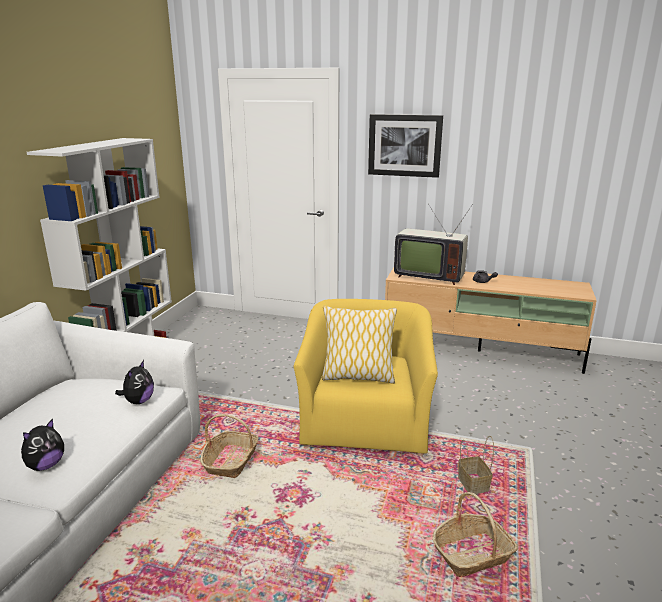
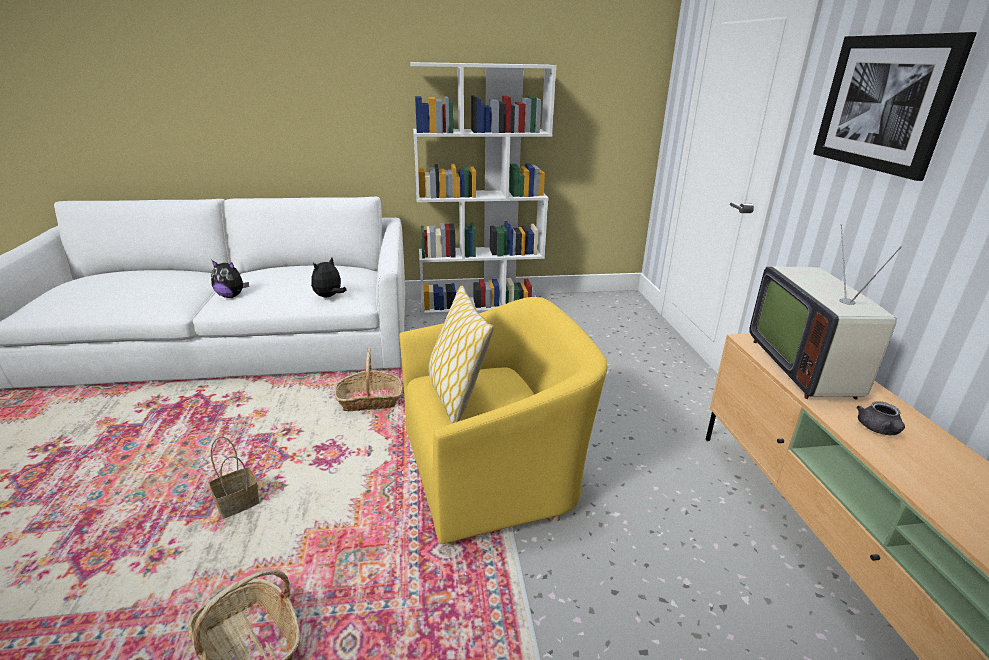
camera: 65 degrees right, 5 degrees up
plush toy [115,360,154,404] -> plush toy turned 135 degrees clockwise [311,258,347,297]
basket [458,435,494,494] -> basket moved to [209,437,260,518]

